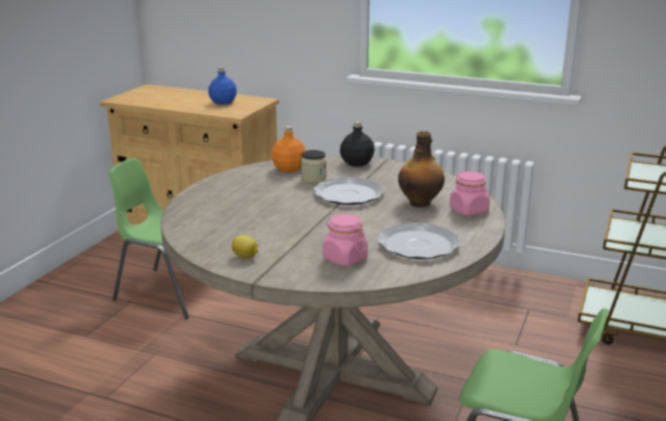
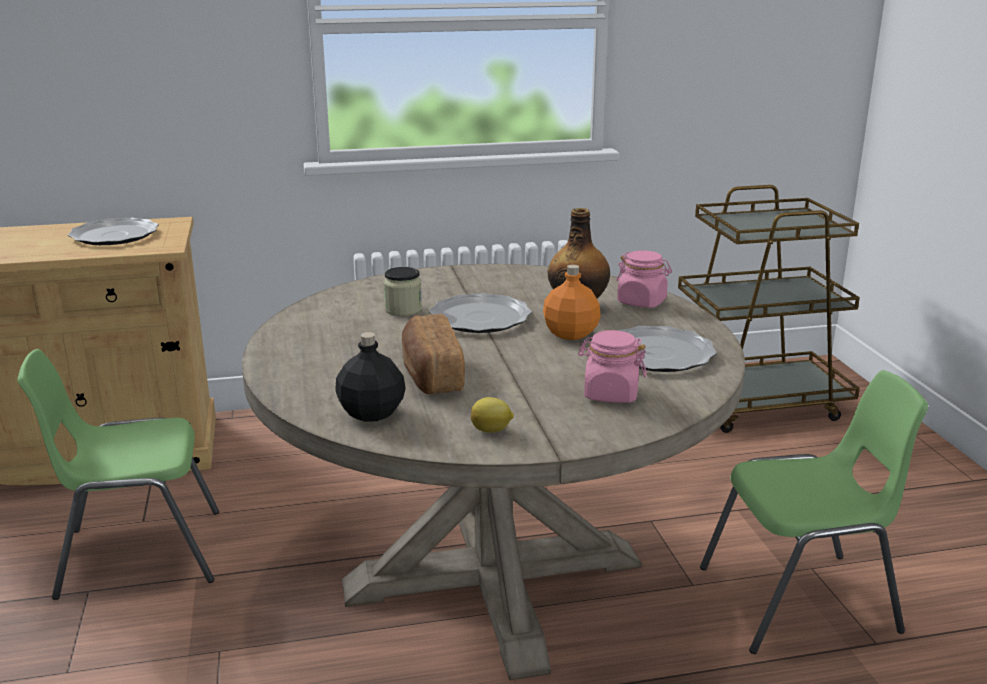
camera: 35 degrees left, 0 degrees up
blue bottle [208,67,237,105] -> plate [68,218,159,245]
orange bottle [272,126,305,172] -> orange bottle moved to [543,265,601,340]
black bottle [340,121,375,167] -> black bottle moved to [335,332,406,422]
none -> bread [402,314,465,394]

